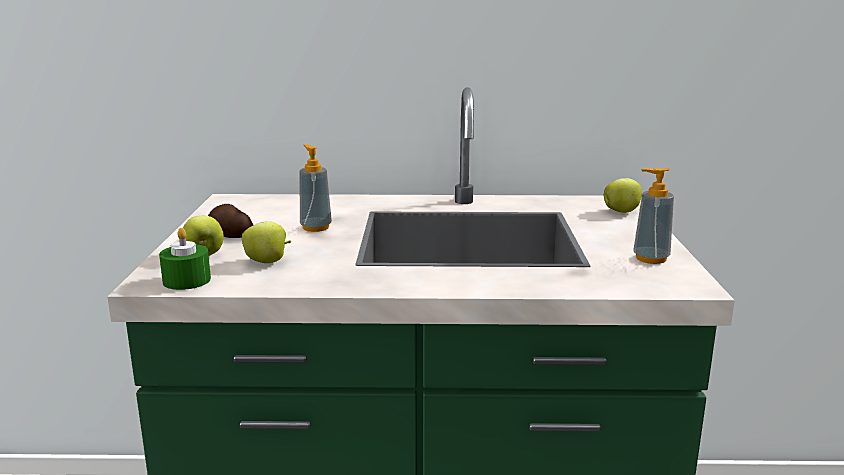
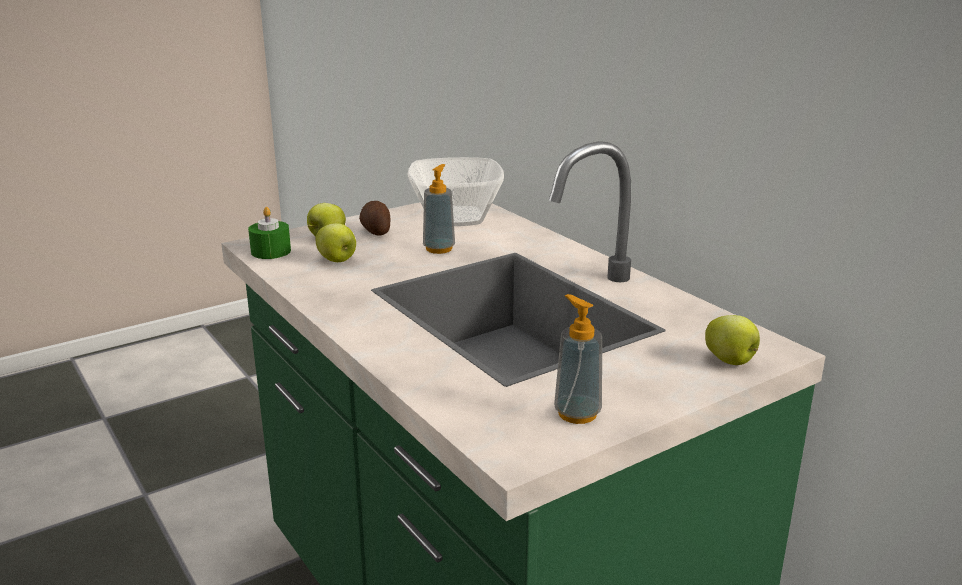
camera: 55 degrees right, 5 degrees up
none -> bowl [407,157,504,226]

